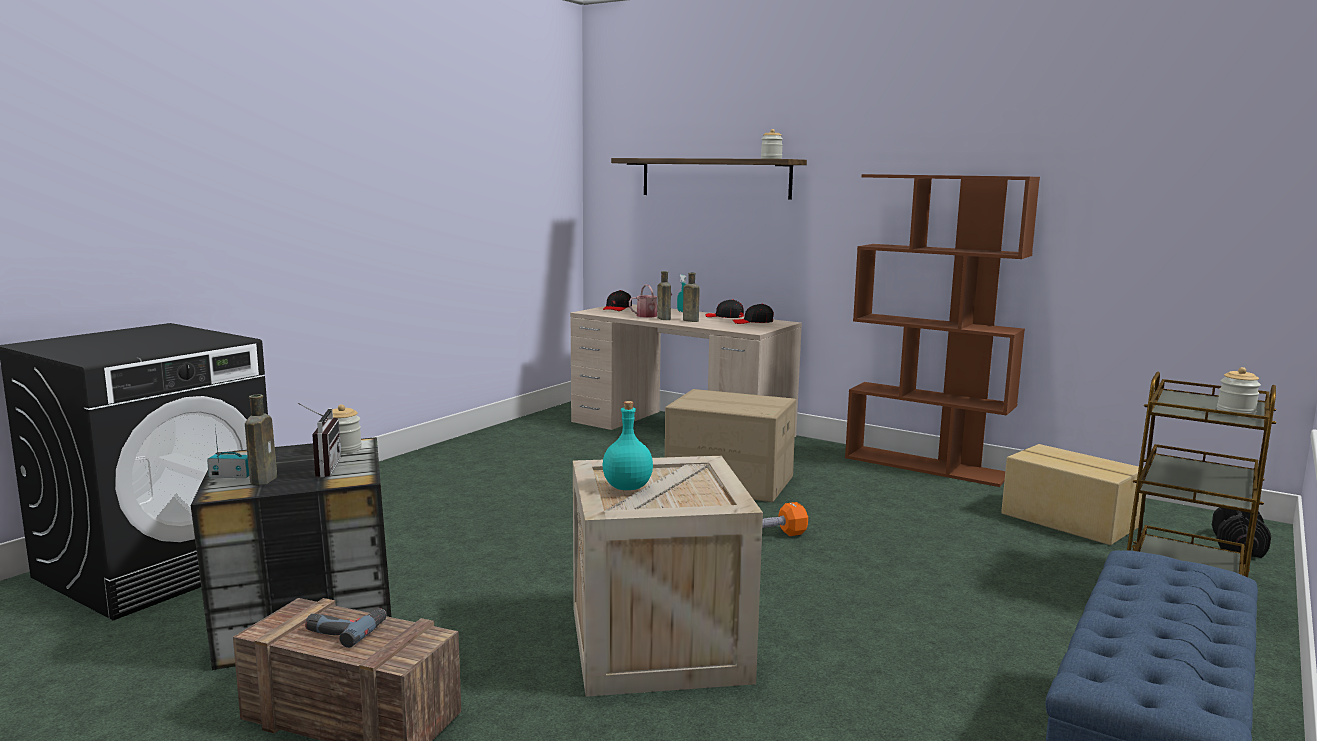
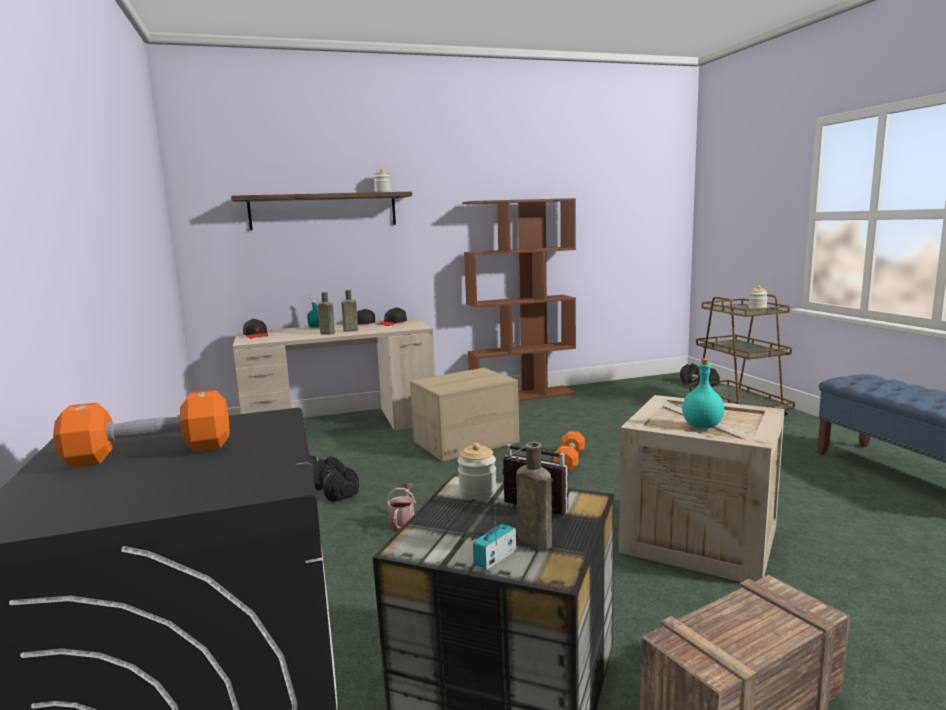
camera: 50 degrees left, 0 degrees up
power drill [305,608,386,648] -> none
watering can [629,284,672,318] -> watering can moved to [386,483,416,531]
cardboard box [1001,444,1144,545] -> none
none -> orange dumbbell [53,390,230,468]
none -> black dumbbell [313,456,359,502]

